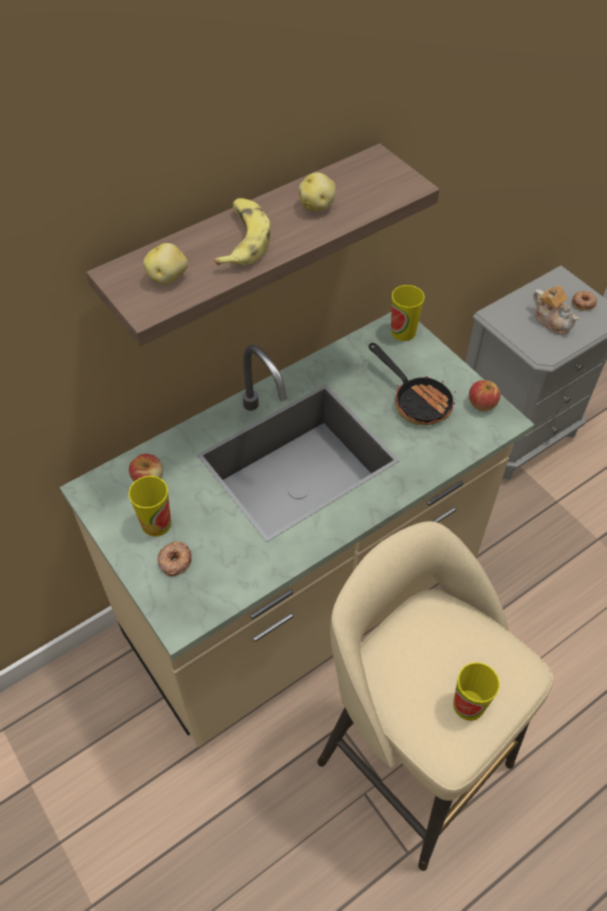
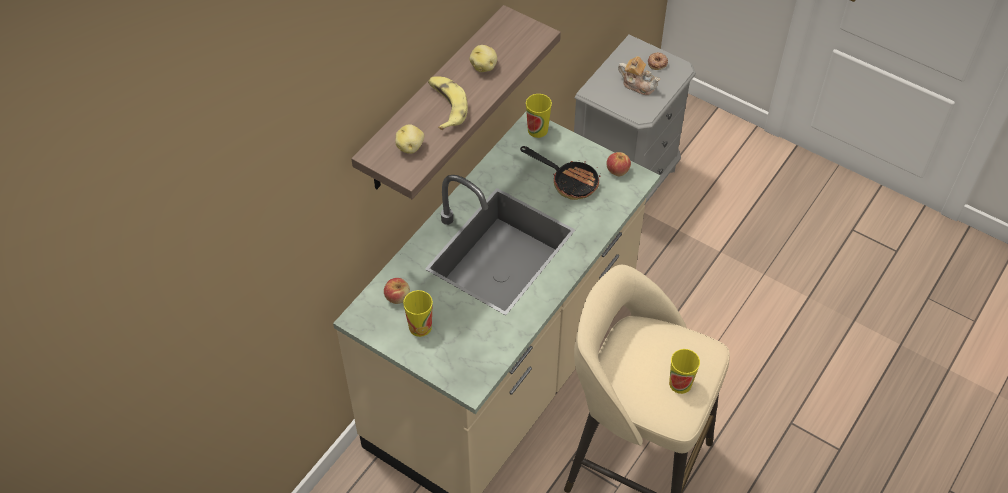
camera: 20 degrees left, 0 degrees up
donut [158,541,192,576] -> none

